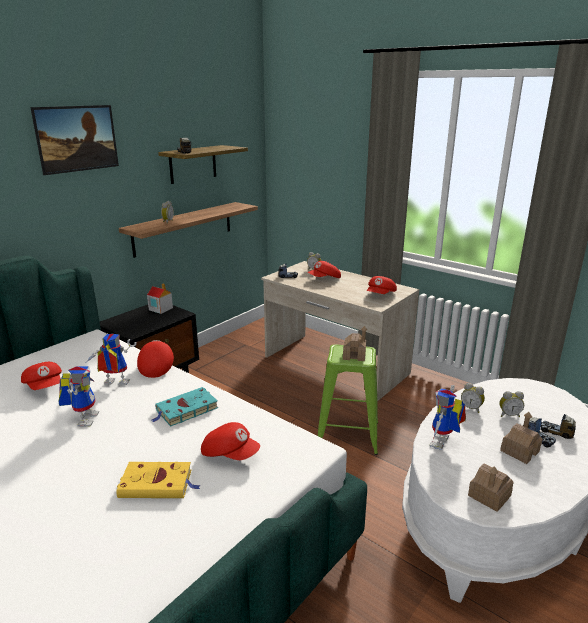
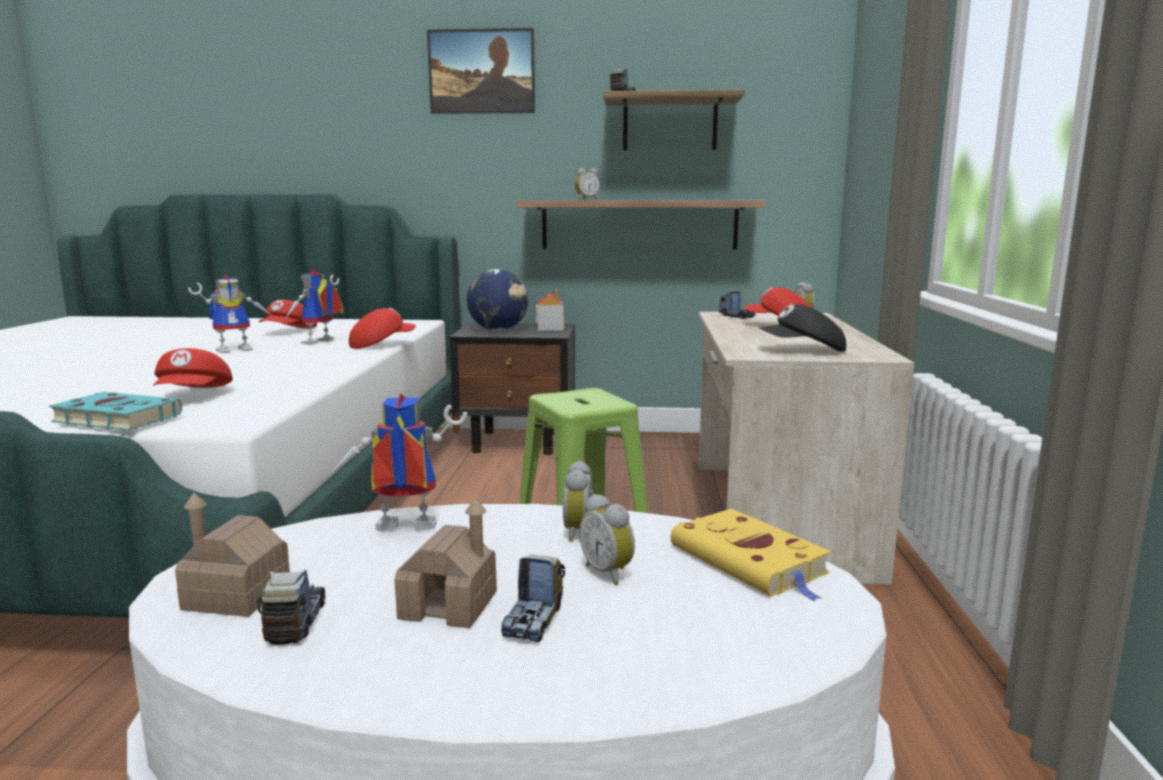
camera: 55 degrees right, 10 degrees down
toy robot [86,334,137,385] -> toy robot turned 120 degrees counterclockwise [285,270,344,345]
yellow book [117,462,201,498] -> yellow book moved to [671,508,831,602]
turquoise book [152,387,218,427] -> turquoise book moved to [49,392,182,431]
toy house [343,326,367,361] -> none
red cap [367,276,397,294] -> black cap [760,304,846,351]
toy truck [541,414,576,439] -> toy truck moved to [257,569,325,645]
none -> globe [467,269,528,331]

